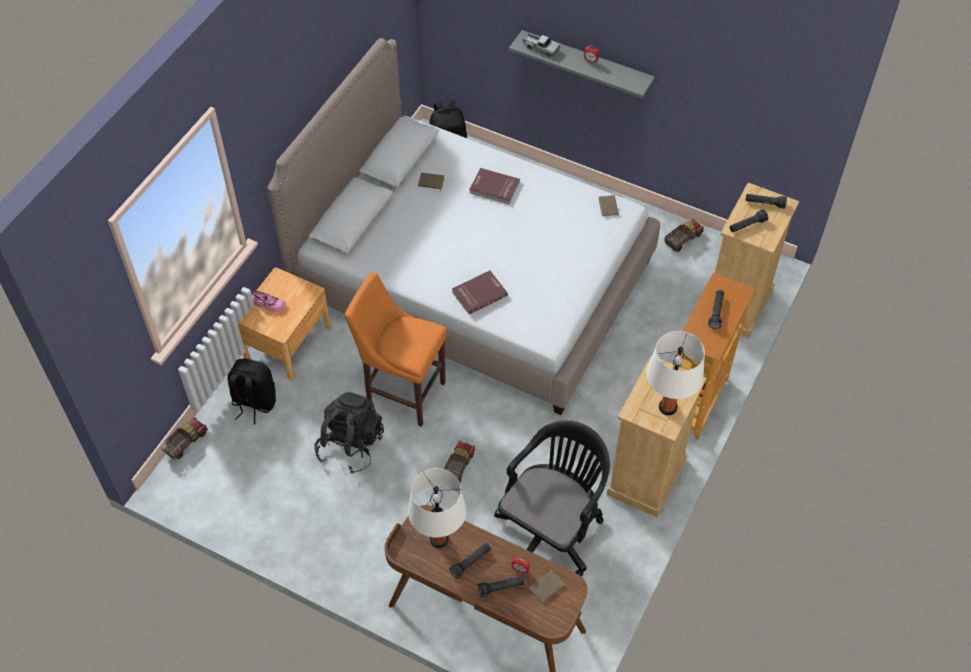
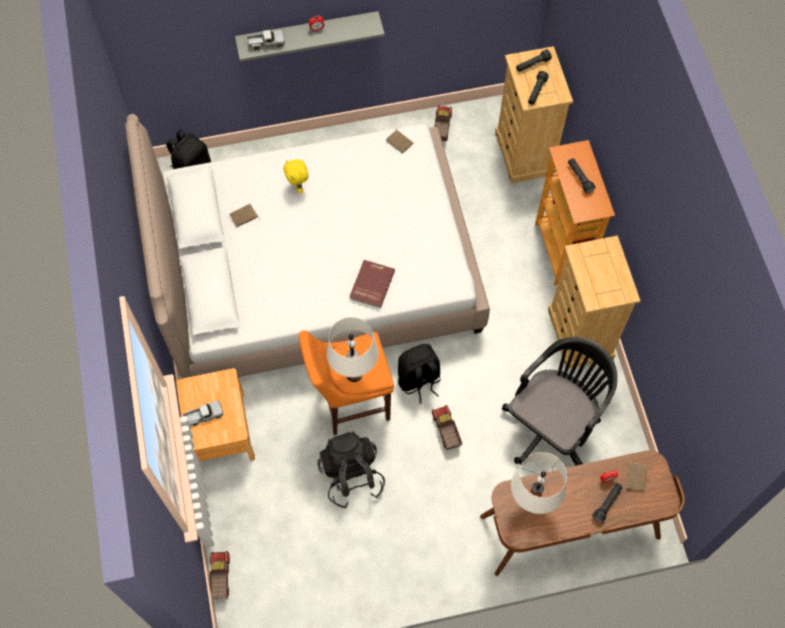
camera: 40 degrees left, 10 degrees up
black backpack [228,359,276,424] -> black backpack moved to [398,344,441,404]
pink shoe [253,291,286,313] -> toy truck [183,400,223,426]
black flashlight [449,543,491,579] -> none
red book [469,168,520,204] -> yellow plush toy [284,159,309,193]
black office chair [494,420,610,577] -> black office chair turned 45 degrees clockwise [502,337,617,466]
white table lamp [646,331,705,415] -> white table lamp moved to [326,317,378,382]

